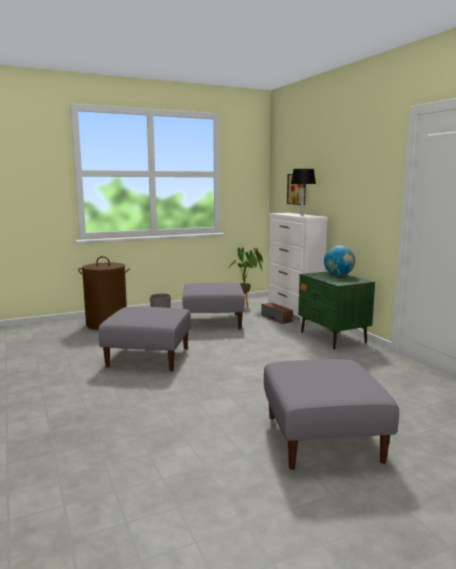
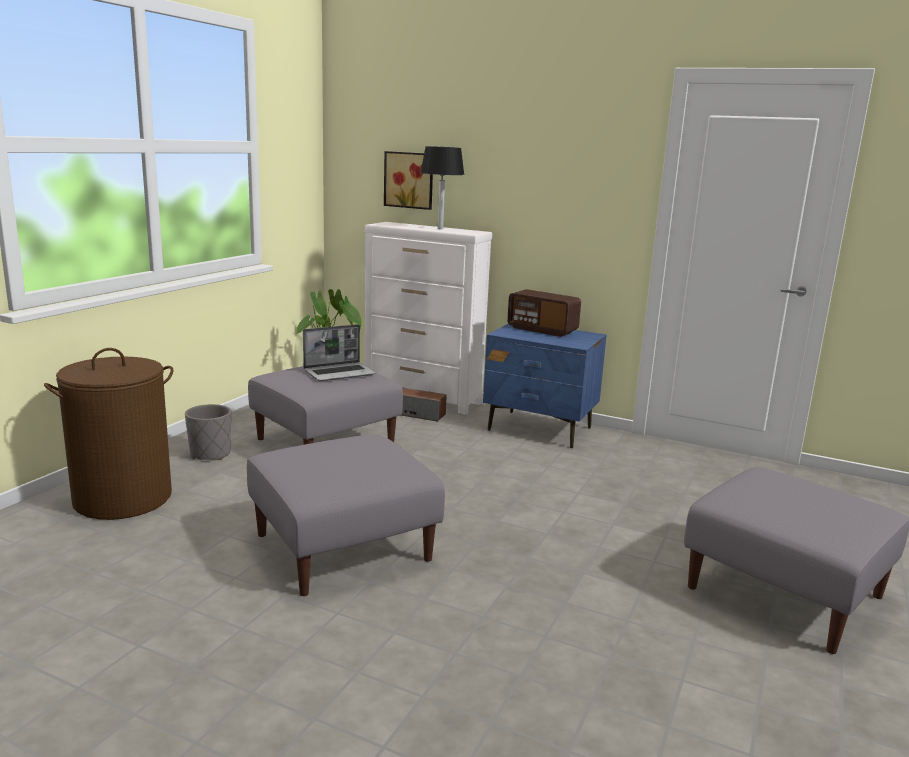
camera: 40 degrees left, 5 degrees up
green nightstand [298,271,375,349] -> blue nightstand [483,324,607,448]
globe [324,246,355,276] -> radio [507,289,581,337]
none -> laptop [303,324,376,381]

